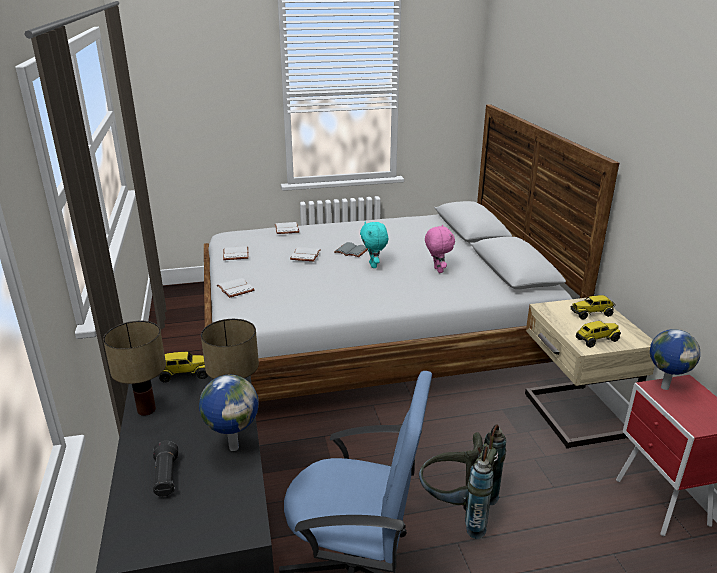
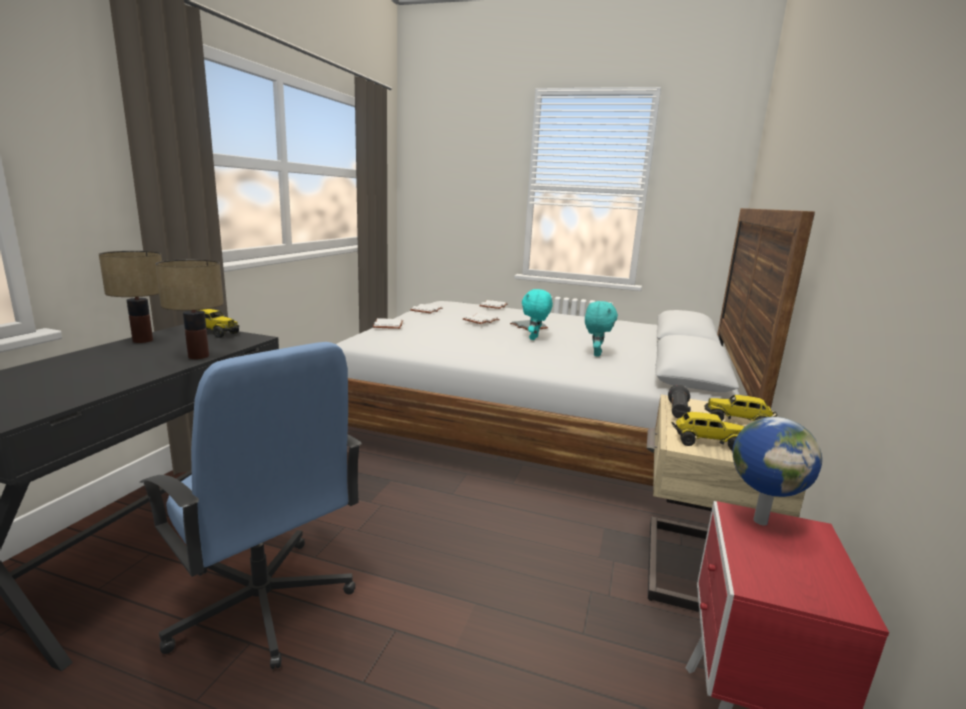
camera: 30 degrees right, 10 degrees down
black flashlight [153,441,178,497] -> black flashlight moved to [668,385,691,418]
globe [199,375,258,451] -> none
grey backpack [419,424,506,539] -> none
pink plush toy [425,225,455,273] -> turquoise plush toy [585,301,618,357]

